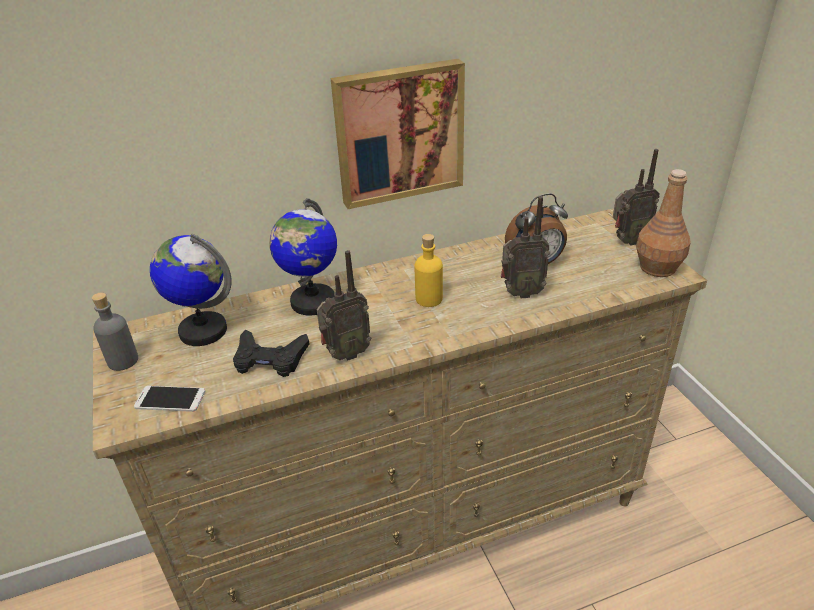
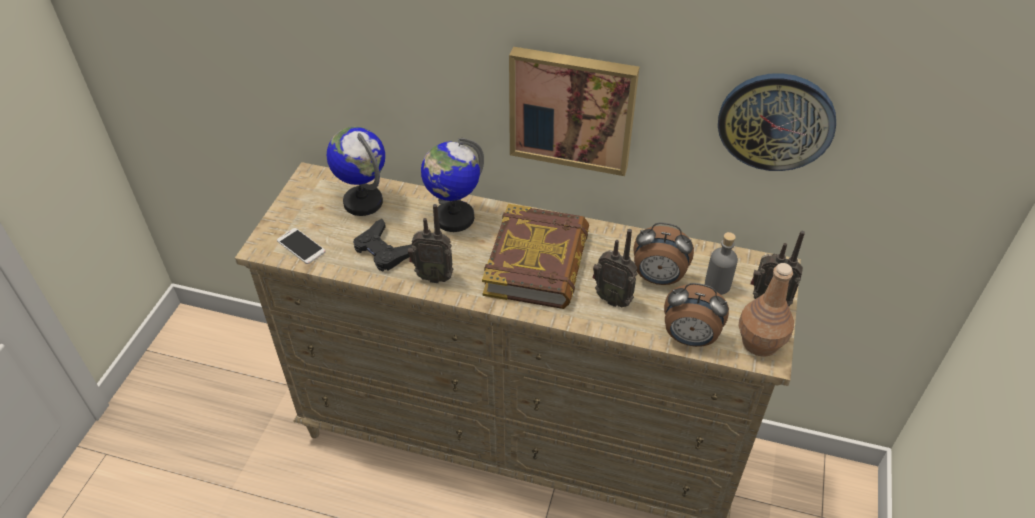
camera: 35 degrees right, 10 degrees up
grey bottle [92,292,138,371] -> grey bottle moved to [705,232,738,295]
yellow bottle [415,234,443,307] -> book [482,204,589,309]
none -> alarm clock [664,283,729,347]
none -> wall clock [718,73,836,171]

